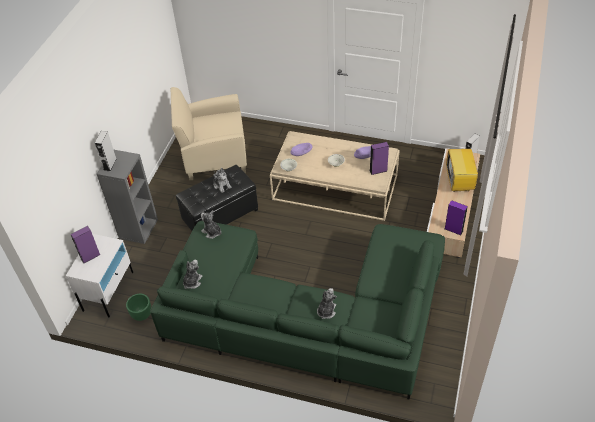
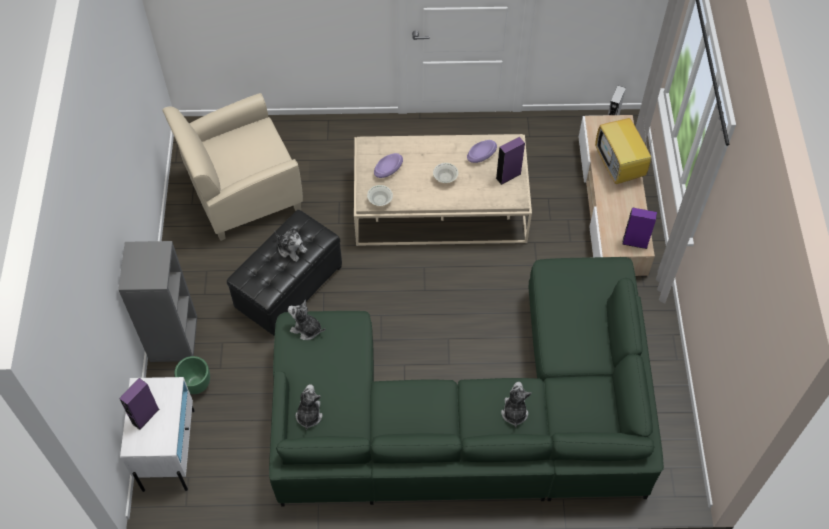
camera: 20 degrees left, 10 degrees up
grey speaker [95,131,116,171] -> none
green planter [126,294,151,321] -> green planter moved to [175,356,210,394]

